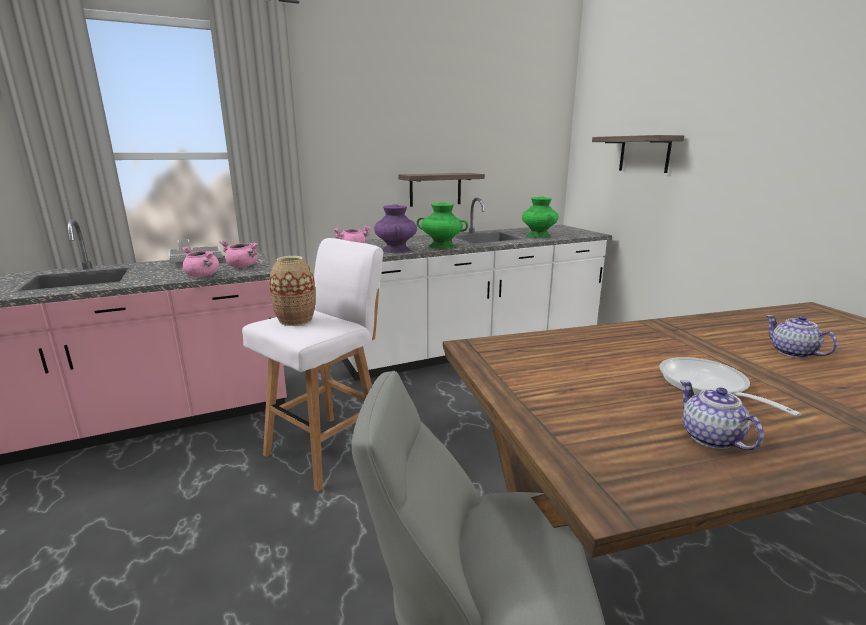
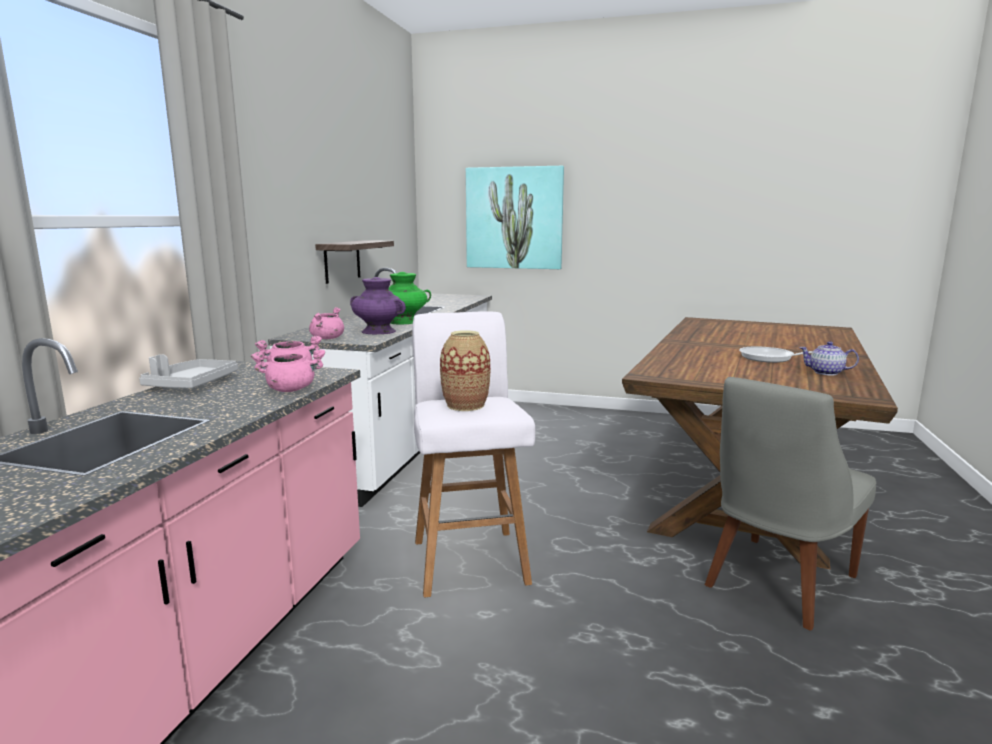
camera: 50 degrees left, 5 degrees down
green vase [522,196,559,238] -> none
shelf [592,135,684,173] -> picture [466,166,564,269]
teapot [766,315,838,358] -> none

